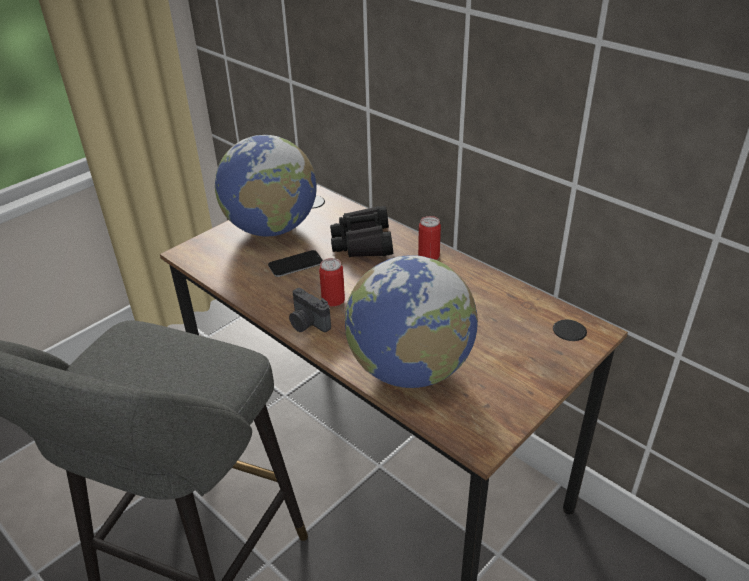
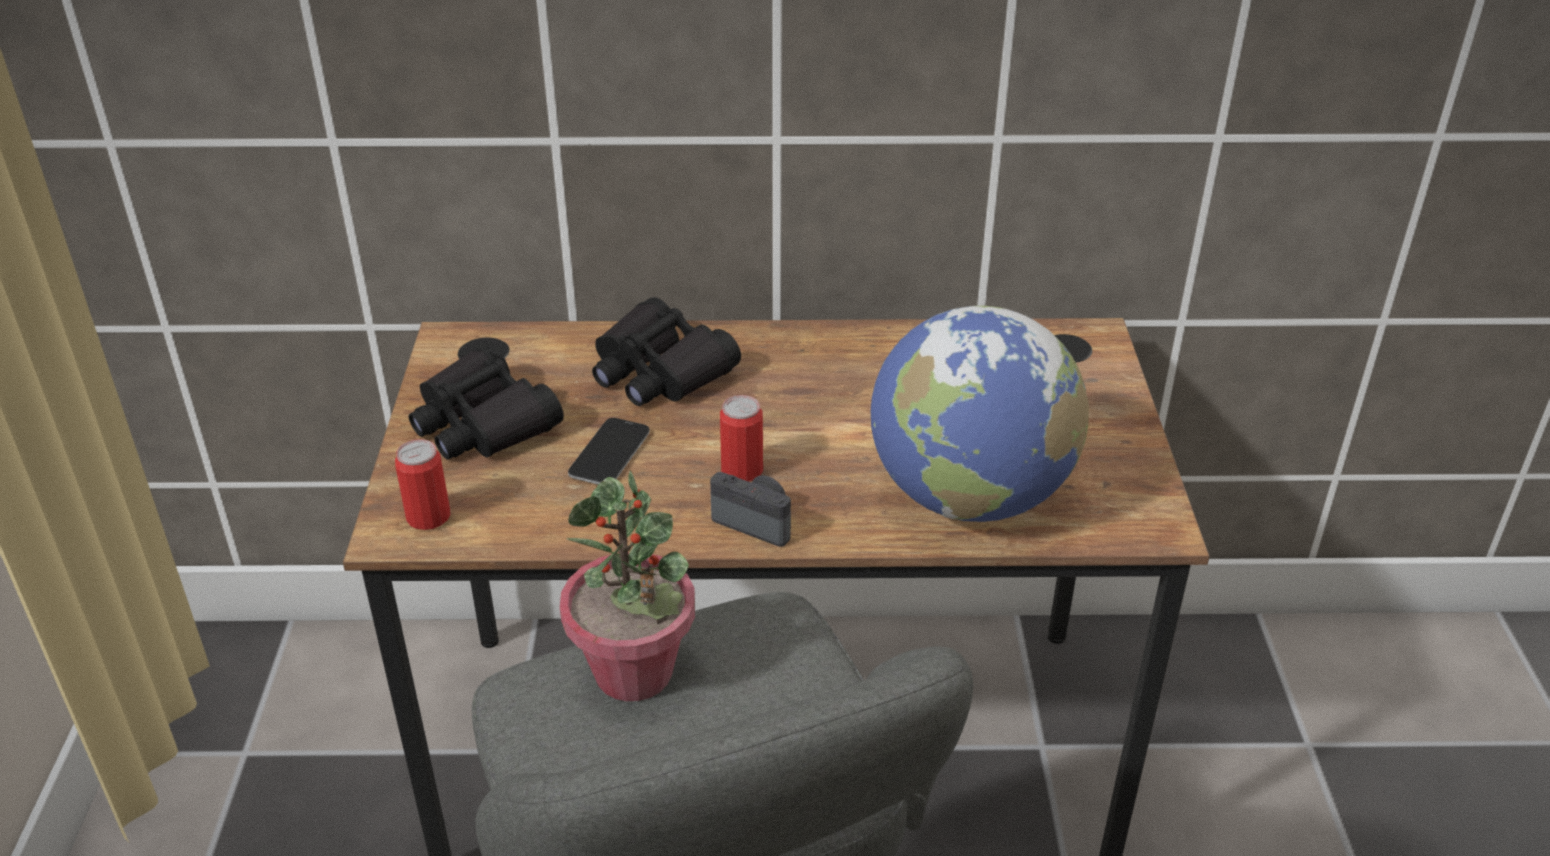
camera: 45 degrees left, 0 degrees up
globe [215,135,317,237] -> black binoculars [409,344,564,460]
camera [289,288,331,332] -> camera turned 150 degrees counterclockwise [710,472,791,547]
can [418,216,441,260] -> can moved to [395,439,450,530]
none -> potted plant [560,470,695,701]

